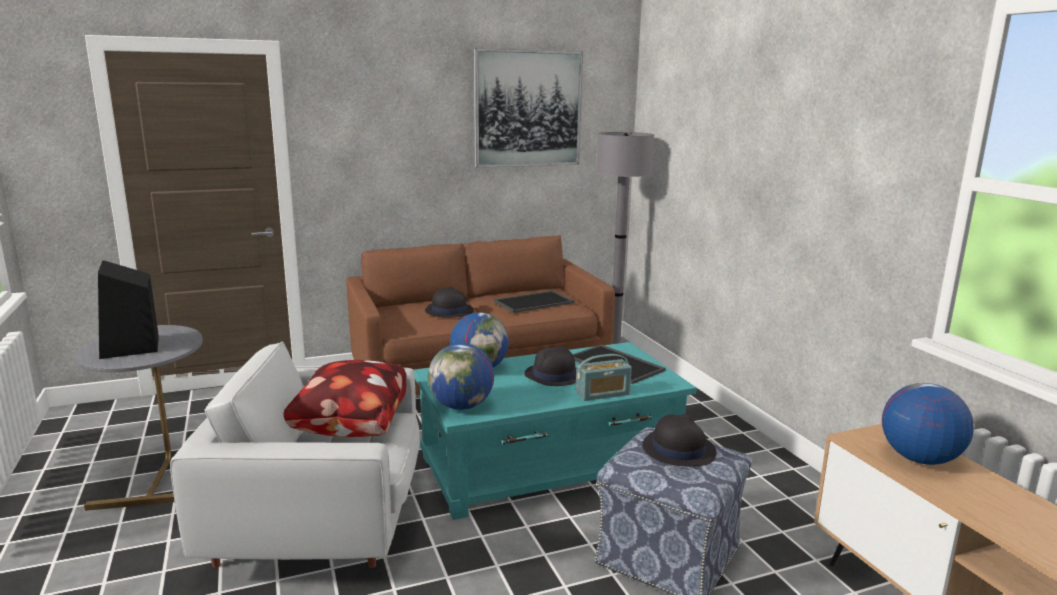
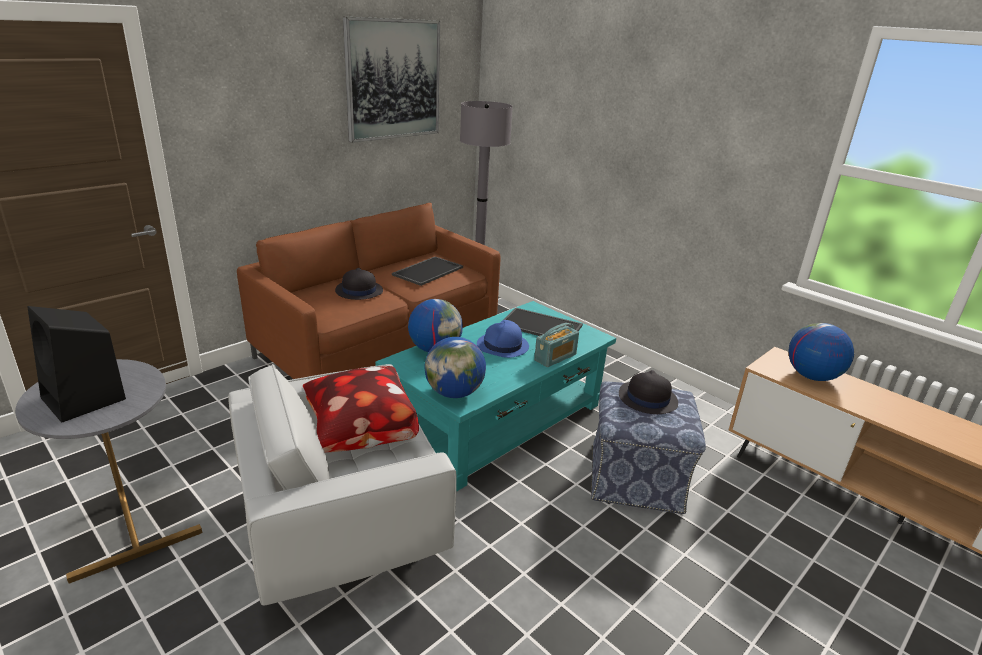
camera: 25 degrees left, 10 degrees up
black hat [524,346,576,386] -> blue hat [477,320,529,358]

